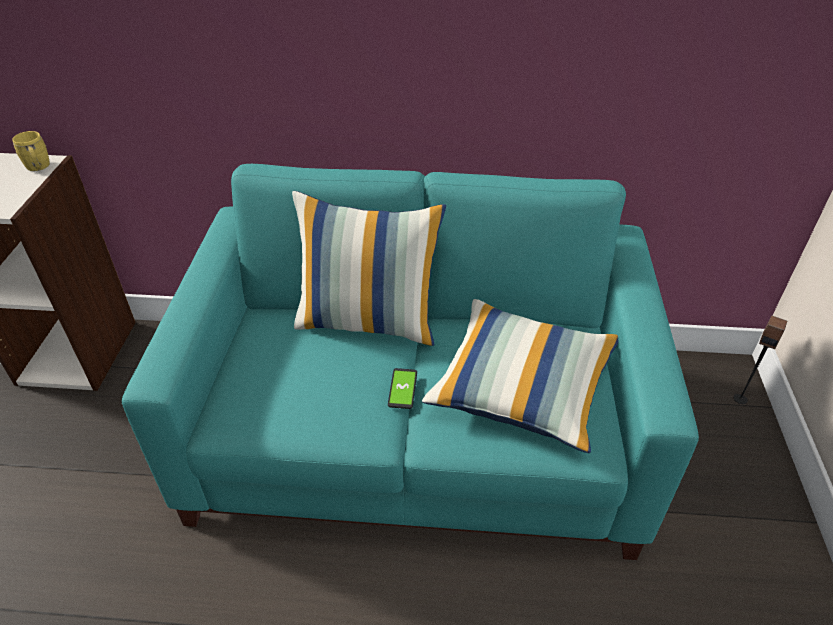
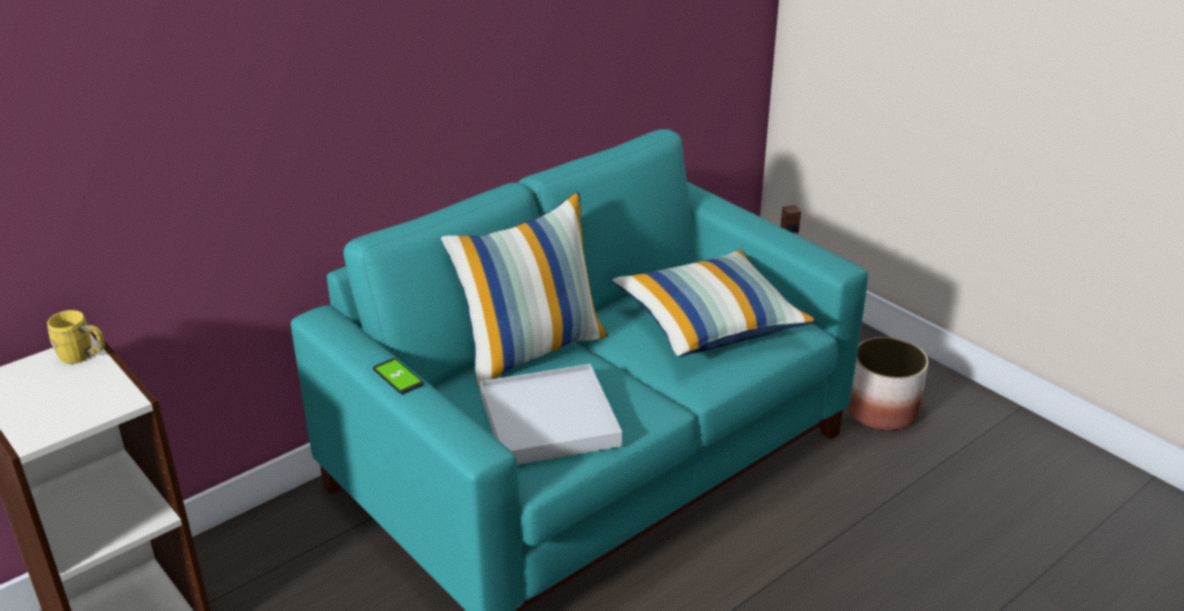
camera: 45 degrees left, 10 degrees down
phone [388,368,417,409] -> phone moved to [373,358,424,394]
none -> white tray [480,364,622,465]
none -> planter [846,337,928,430]

